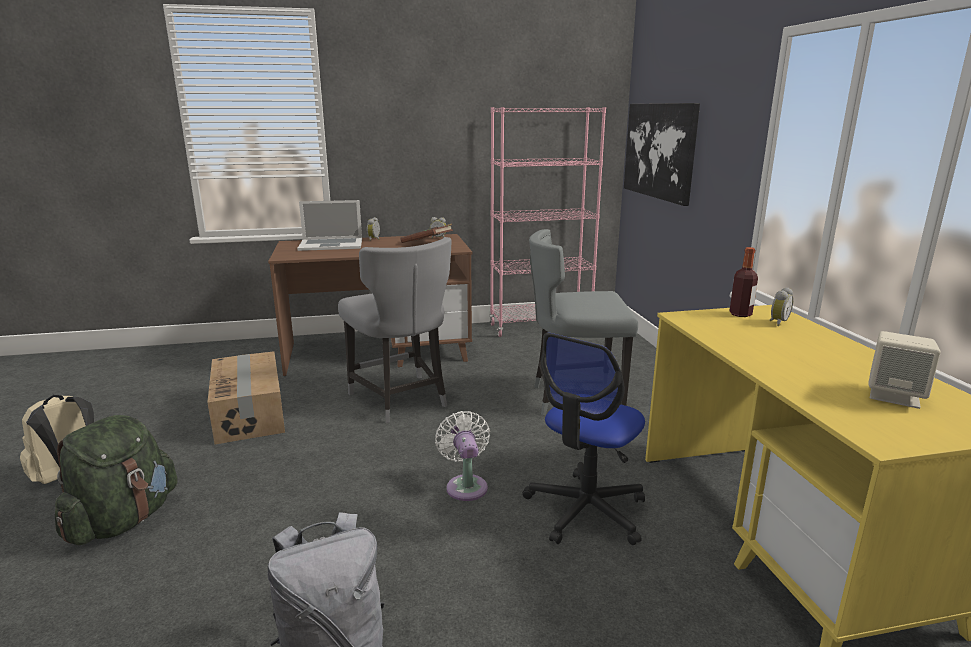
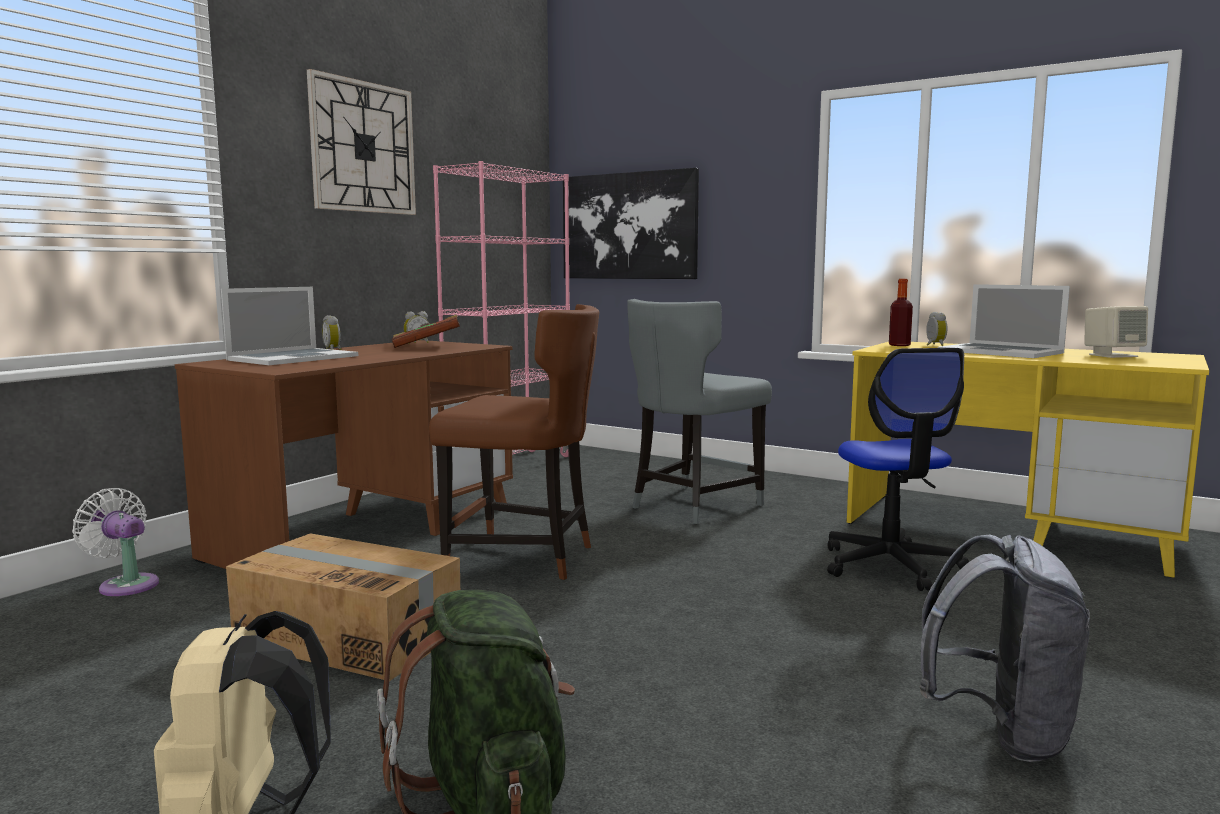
camera: 45 degrees left, 10 degrees down
grey chair [338,237,451,423] -> brown chair [429,304,599,580]
white fan [435,411,490,501] -> white fan moved to [72,488,159,596]
none -> wall clock [307,69,416,215]
none -> laptop [938,284,1070,358]

